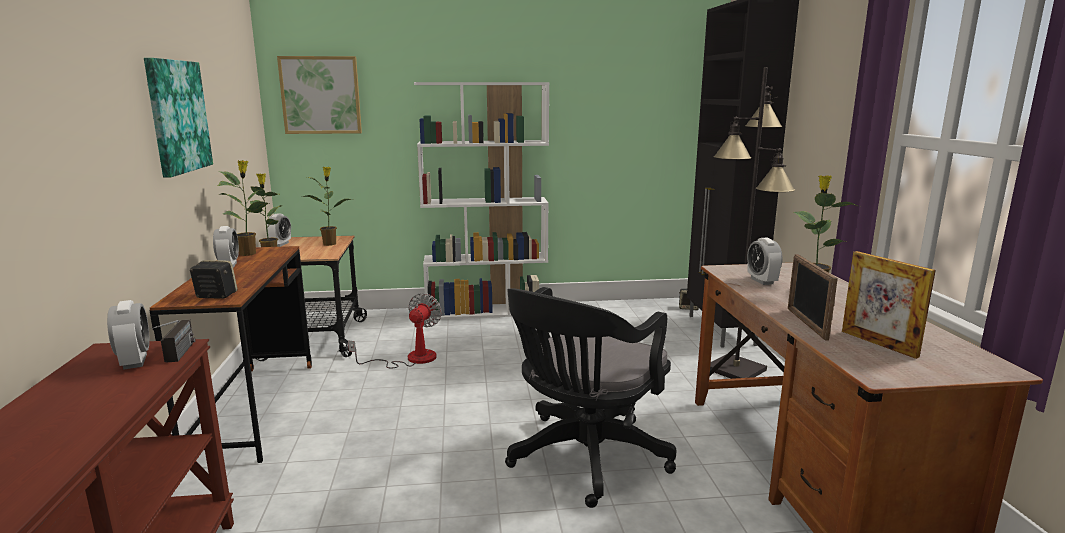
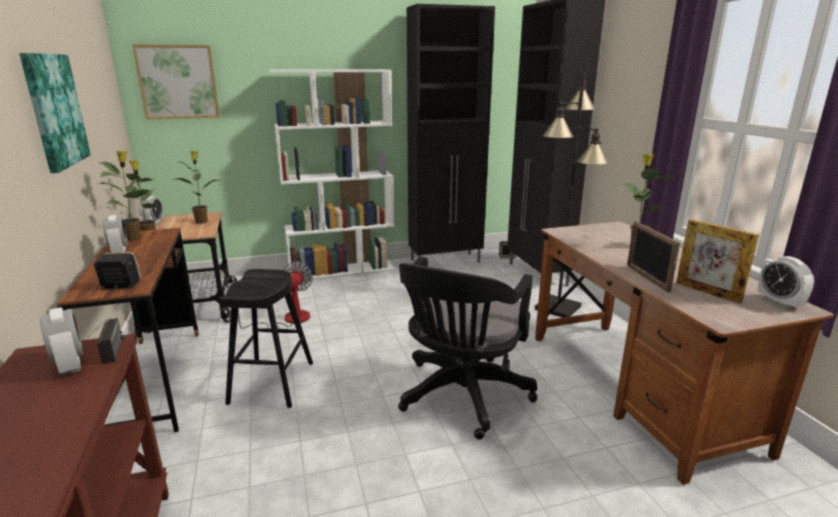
camera: 10 degrees left, 5 degrees up
alarm clock [747,238,783,285] -> alarm clock moved to [758,256,814,309]
none -> black stool [219,269,313,408]
none -> black cabinet [407,4,495,263]

